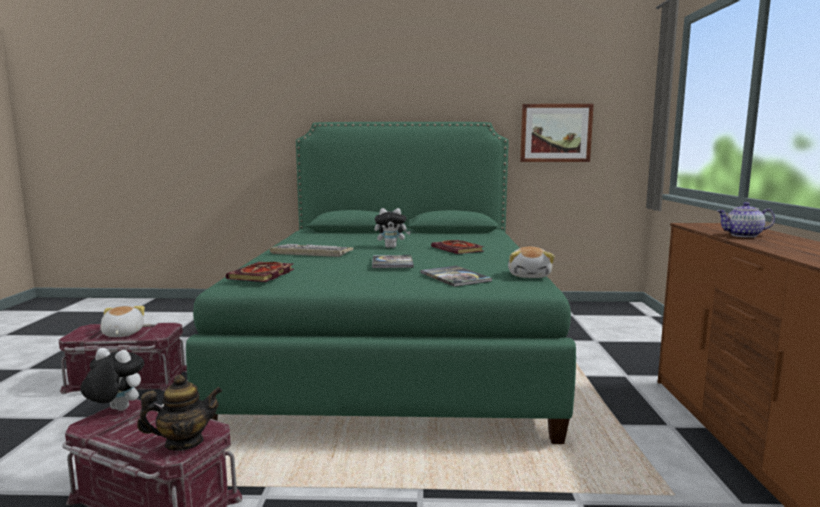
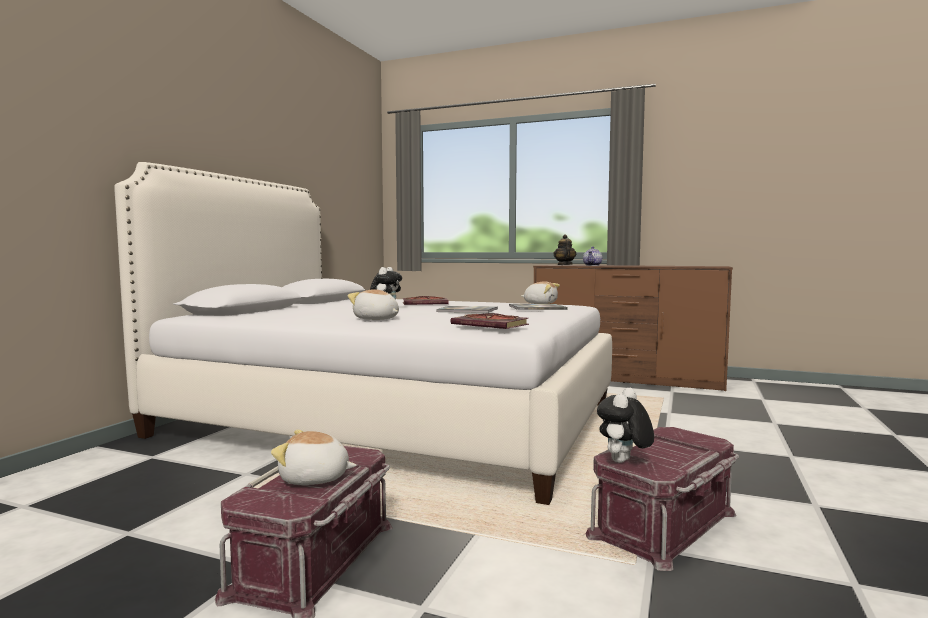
camera: 70 degrees left, 5 degrees down
teapot [137,374,222,451] -> teapot moved to [553,234,576,265]
green bed [186,122,576,444] -> white bed [114,162,612,505]
keyboard [270,244,353,257] -> plush toy [348,289,399,320]
picture [520,104,594,162] -> none

